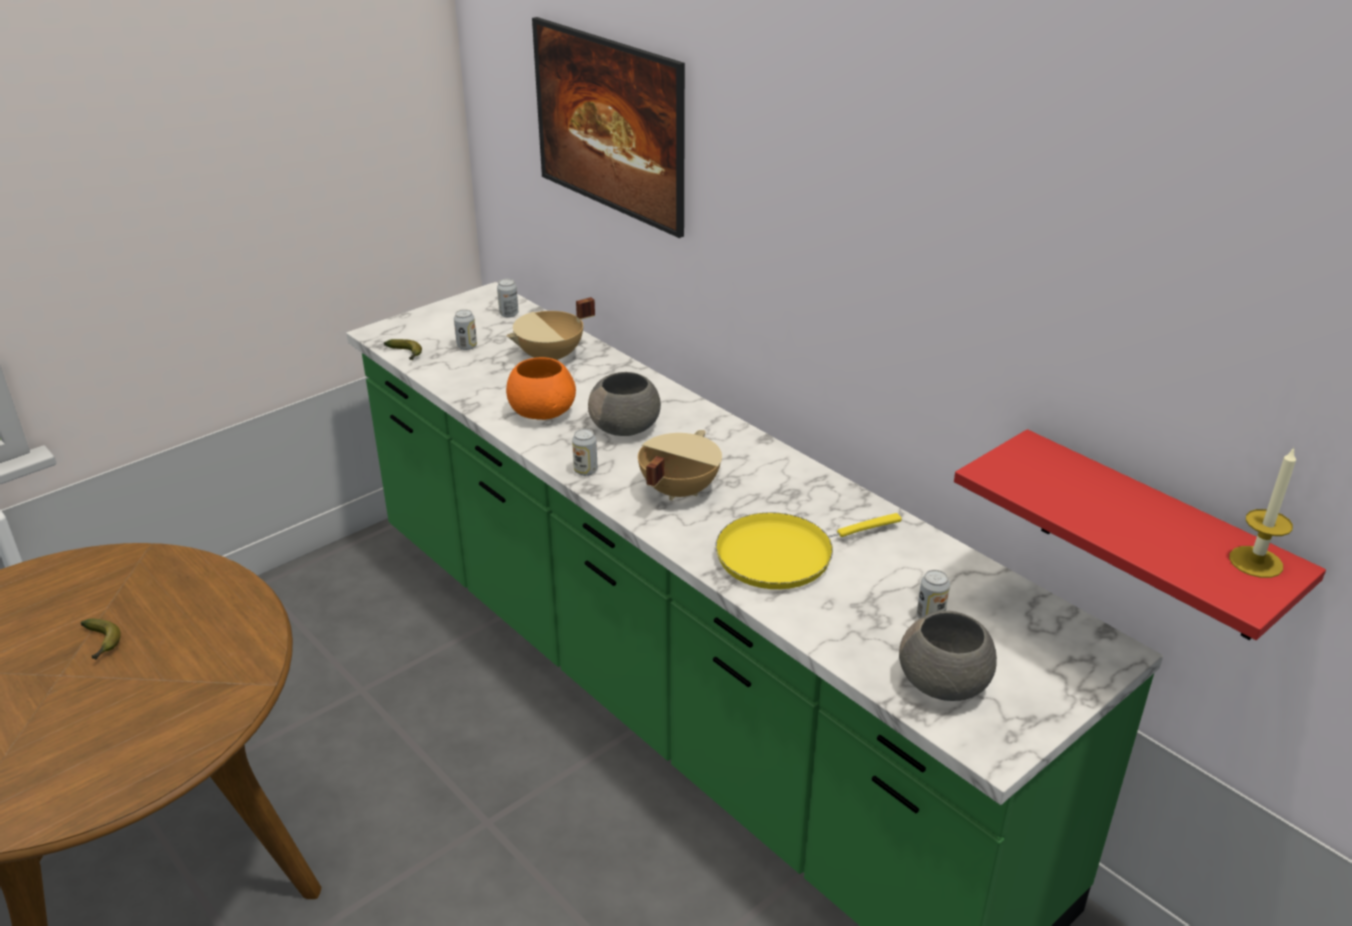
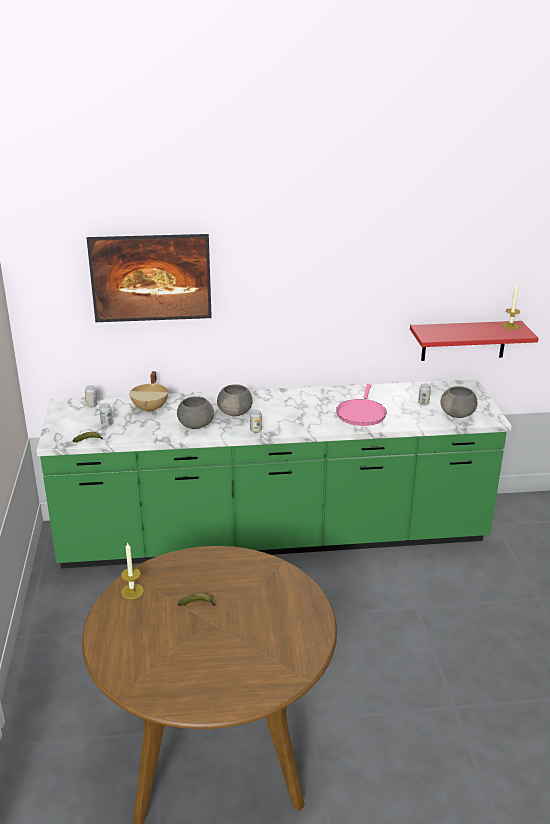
camera: 55 degrees left, 5 degrees down
orange bowl [506,357,576,420] -> grey bowl [177,396,214,429]
beige cooking pot [638,430,722,501] -> none
yellow frying pan [716,512,902,589] -> pink frying pan [336,384,387,426]
none -> candle [121,542,144,599]

